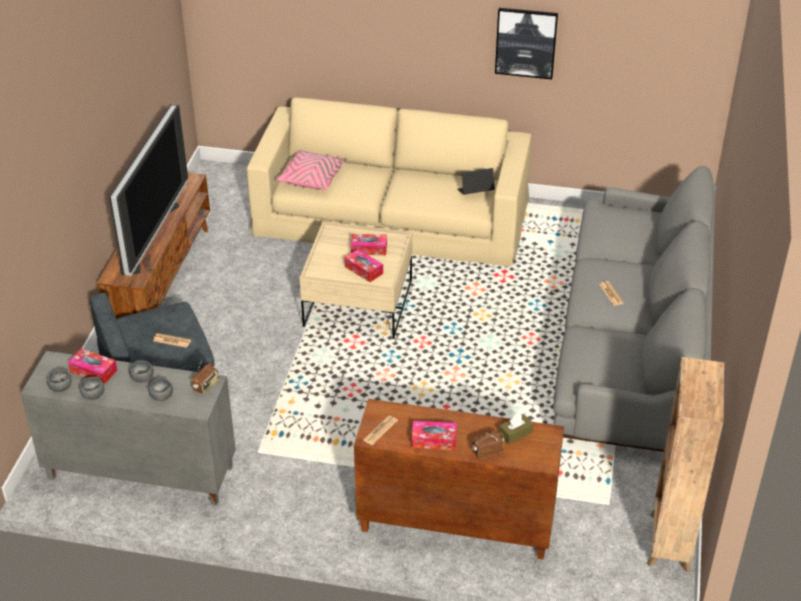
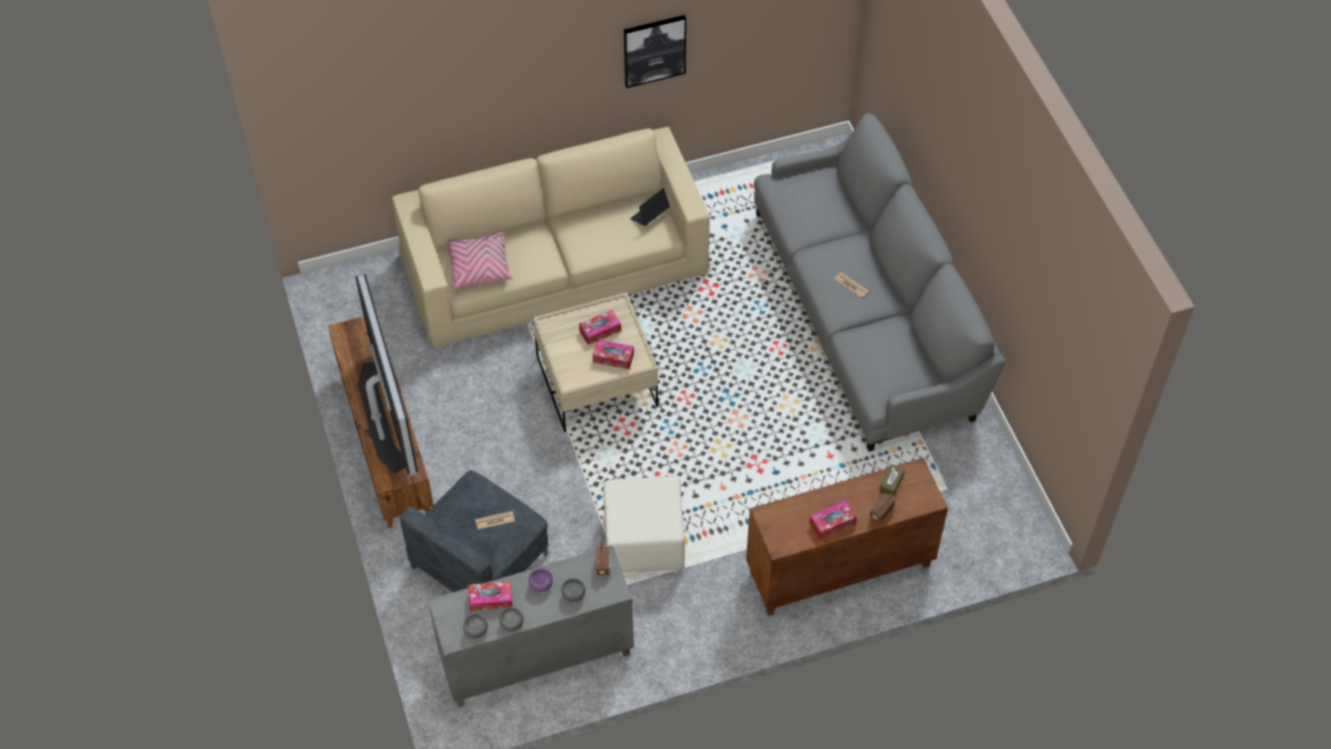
camera: 30 degrees left, 15 degrees up
grey bowl [129,360,154,383] -> purple bowl [529,568,553,592]
newspaper [363,416,398,445] -> none
brown bookcase [647,357,724,572] -> none
none -> beige ottoman [603,476,685,573]

